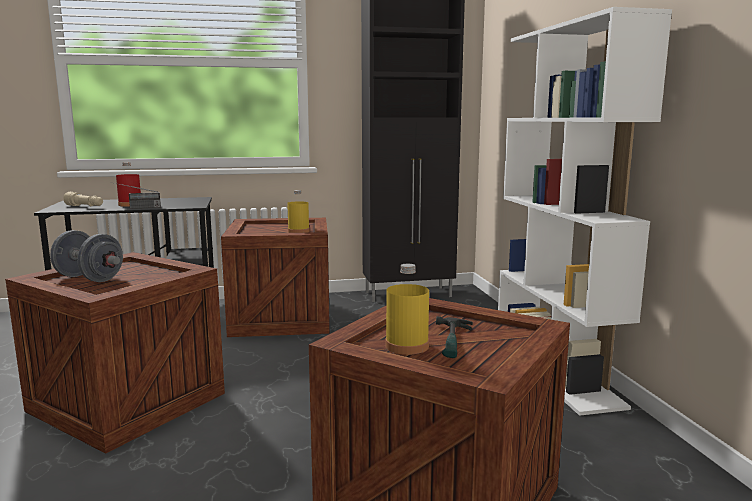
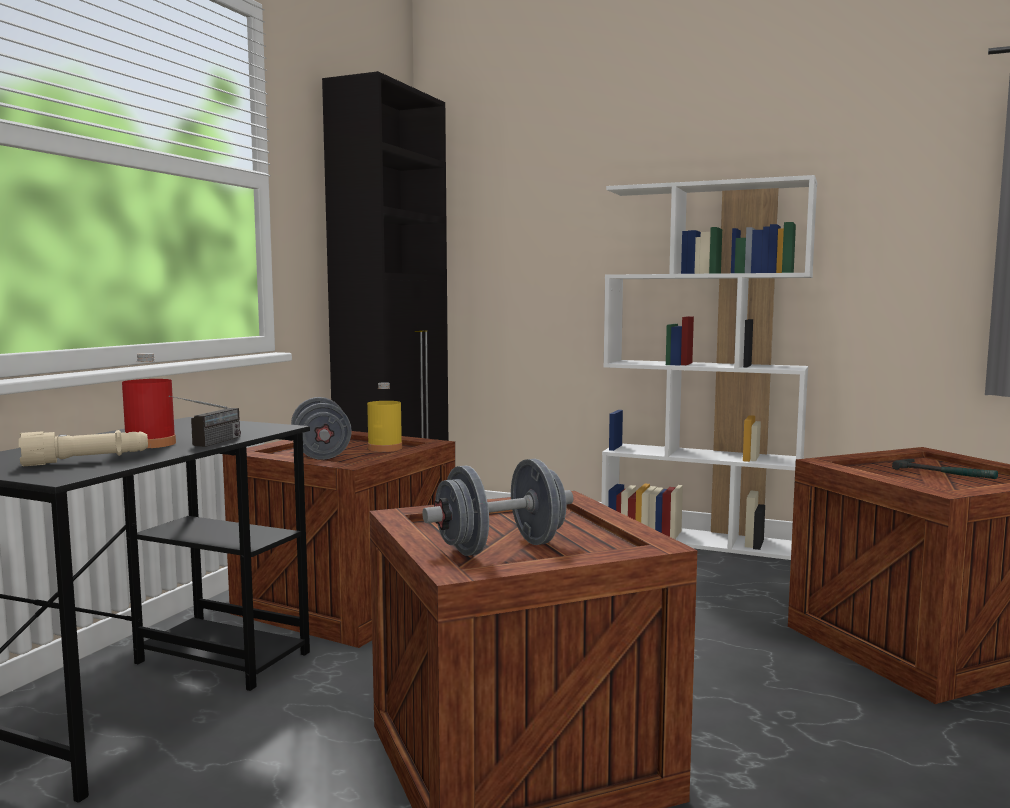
camera: 55 degrees left, 5 degrees down
yellow bottle [385,264,429,355] -> none
none -> grey dumbbell [291,397,352,460]

